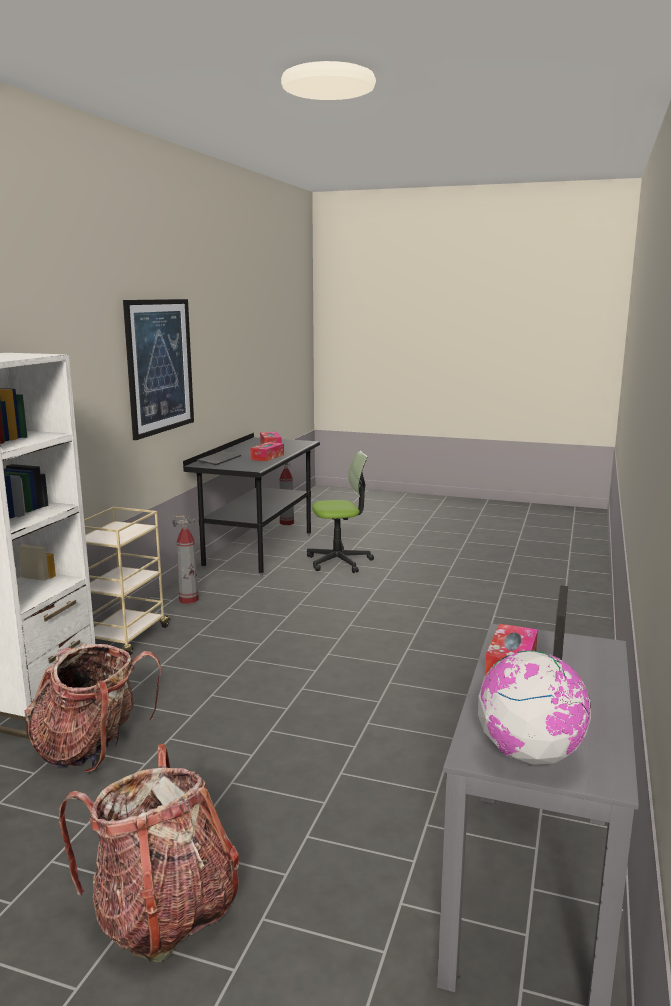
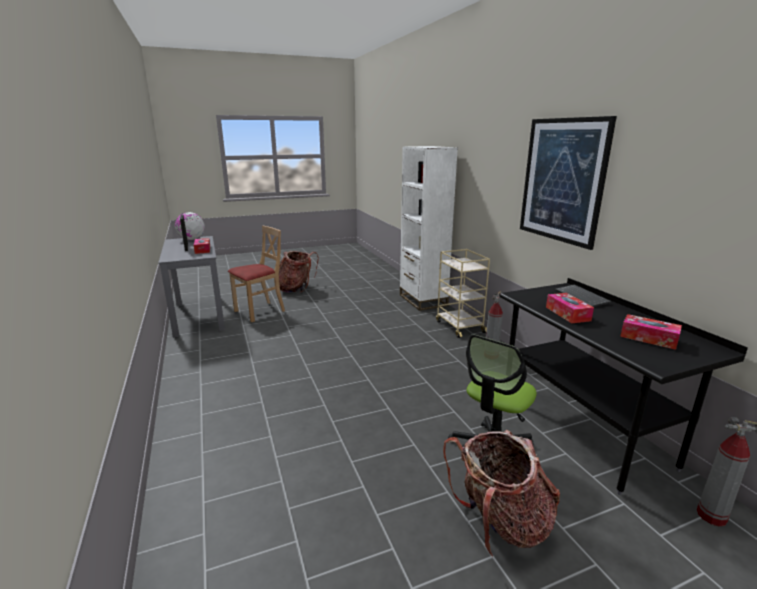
camera: 140 degrees right, 5 degrees up
backpack [24,643,161,773] -> backpack moved to [443,430,560,557]
none -> beige chair [228,226,285,322]

